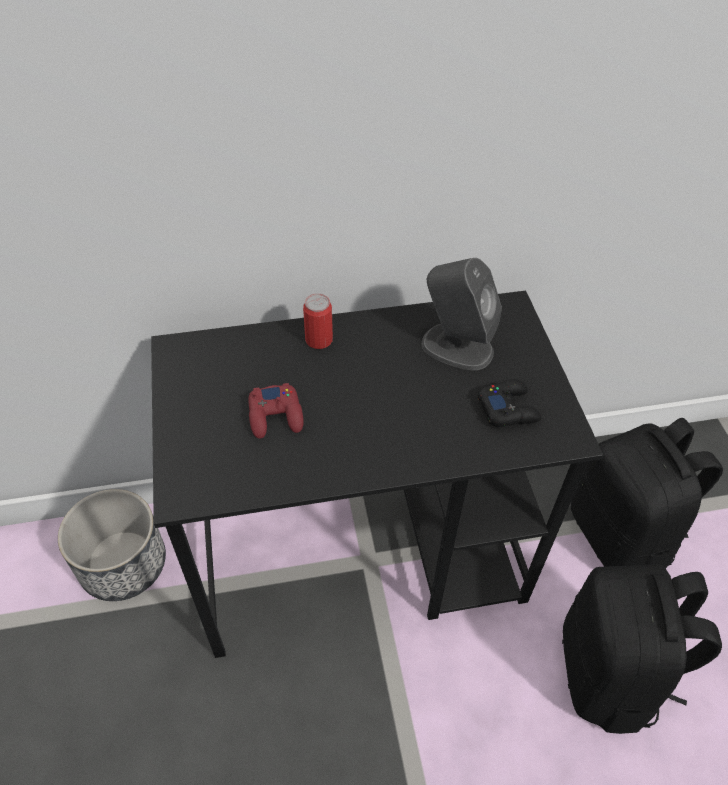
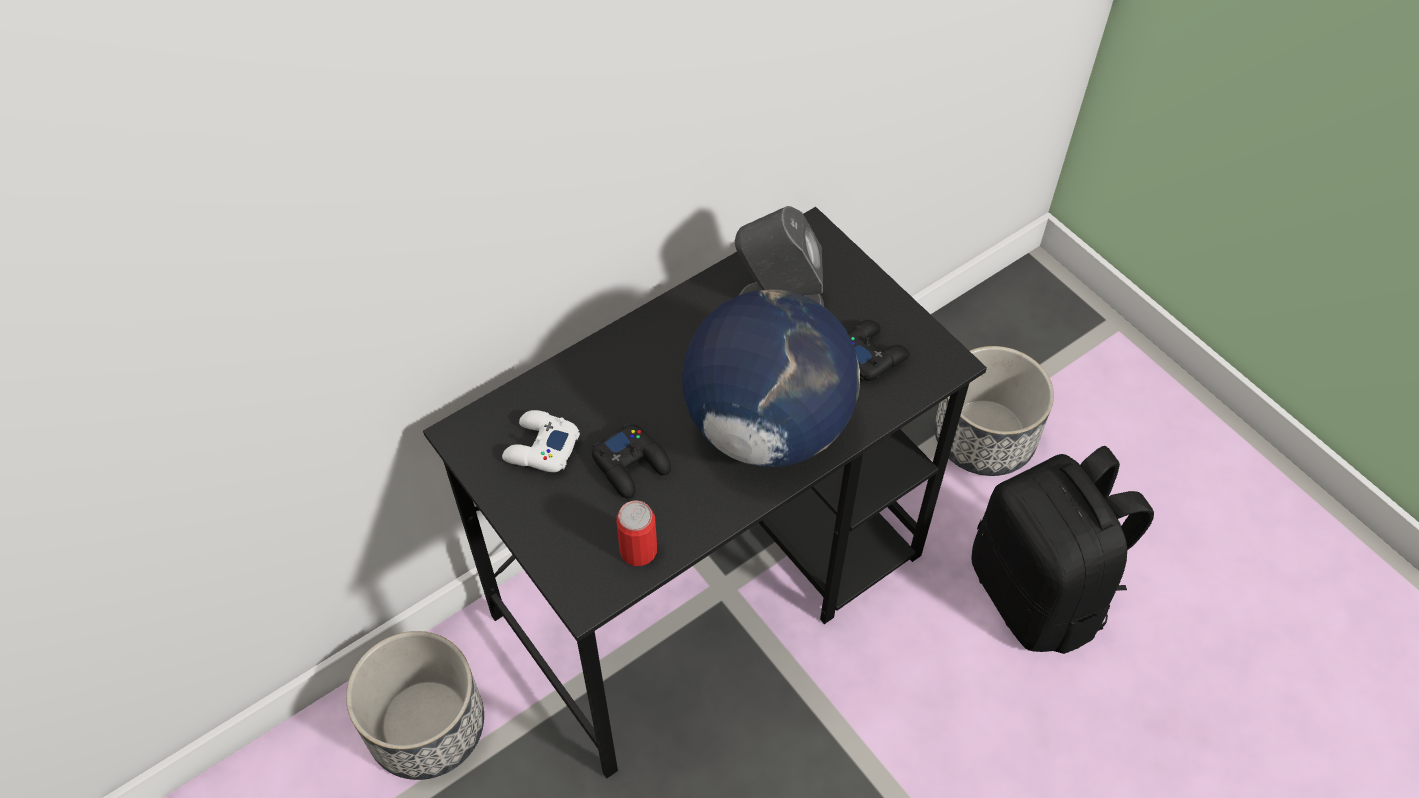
camera: 25 degrees left, 5 degrees up
red game controller [248,383,304,439] -> black game controller [592,423,671,499]
can [303,293,333,349] -> can moved to [617,500,657,566]
black backpack [571,418,723,568] -> planter [934,346,1054,476]
none -> white game controller [502,410,580,472]
none -> globe [682,289,860,467]

